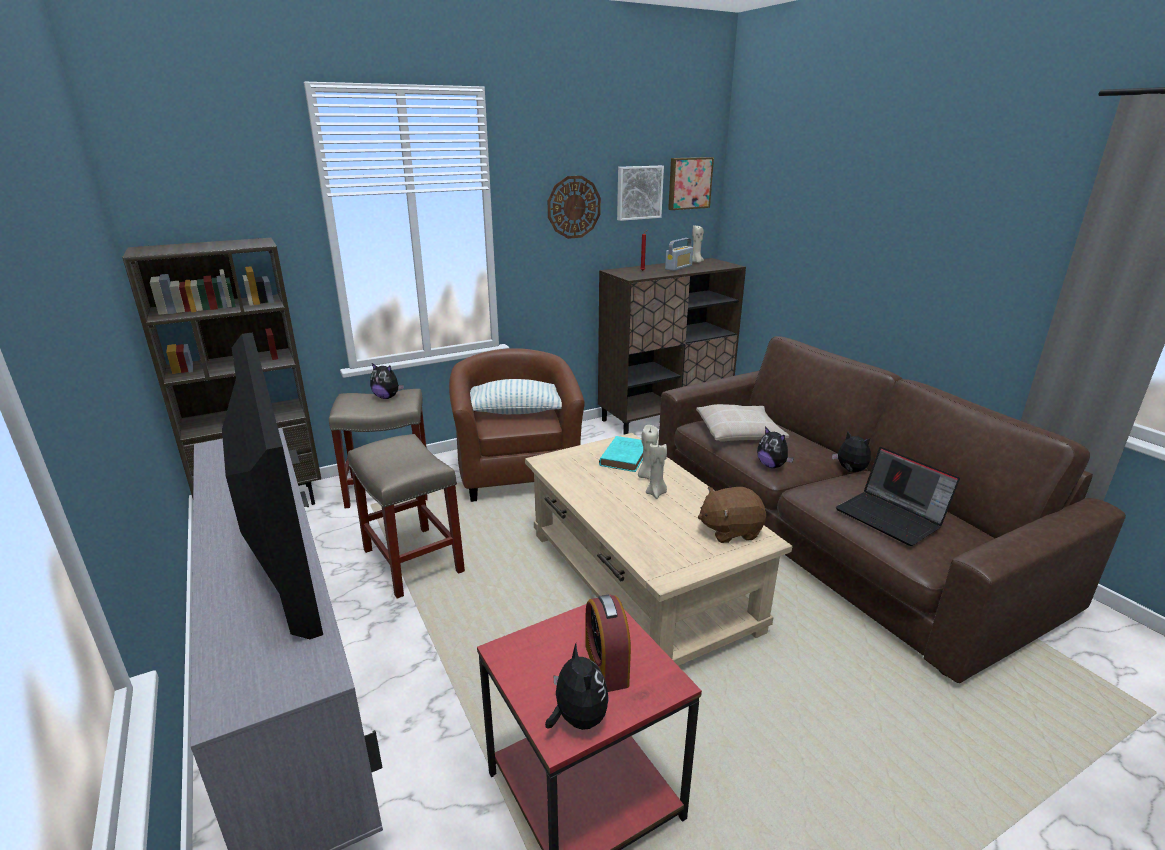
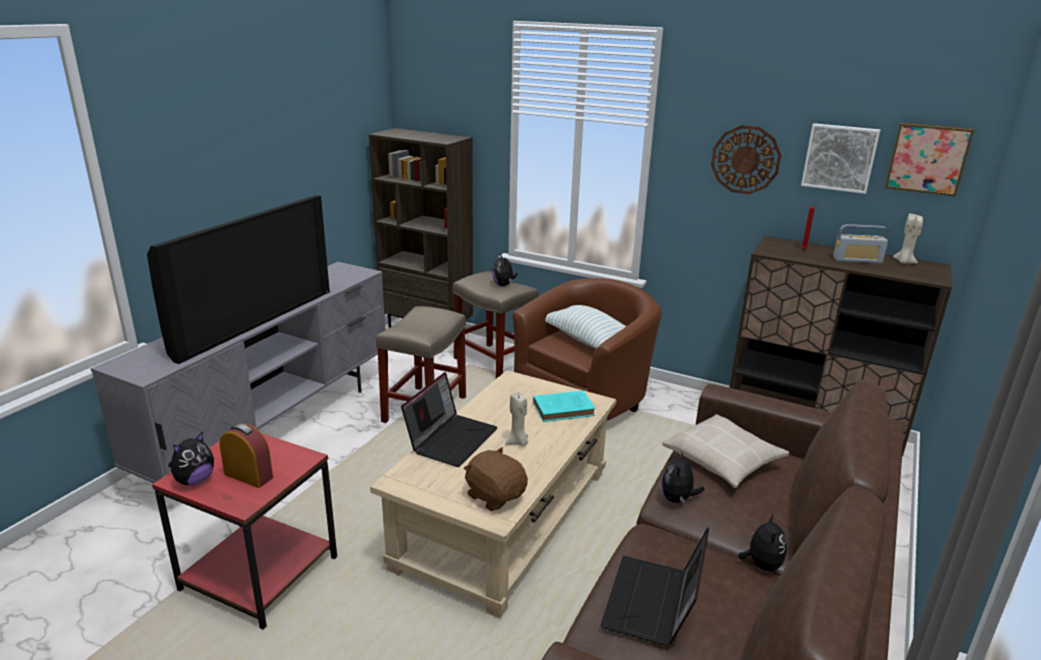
camera: 55 degrees right, 0 degrees up
alarm clock [586,595,631,692] -> alarm clock turned 75 degrees clockwise [220,423,273,488]
beige candle [638,425,658,480] -> none
none -> laptop [401,372,498,467]

